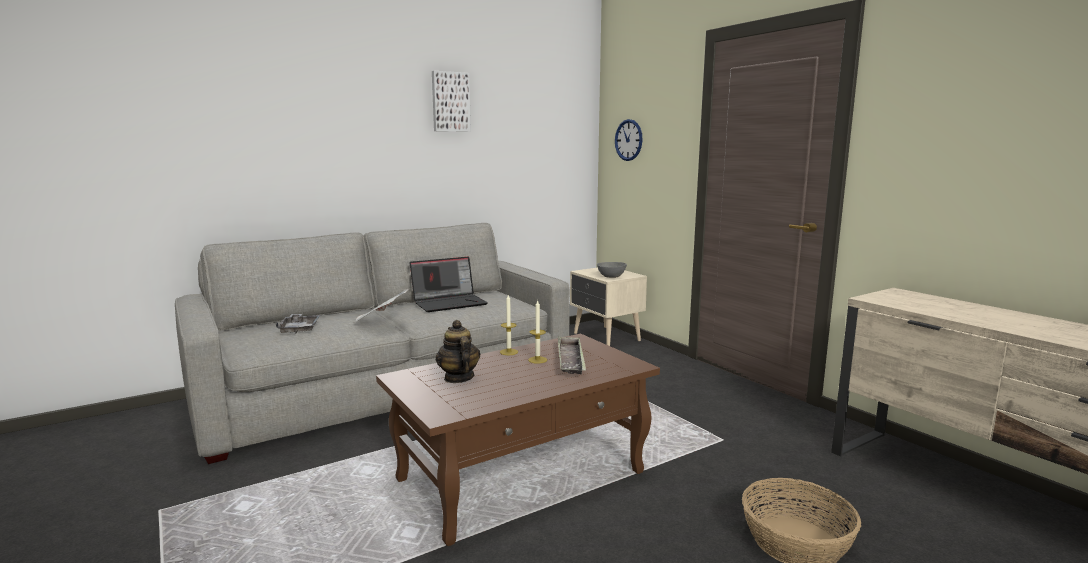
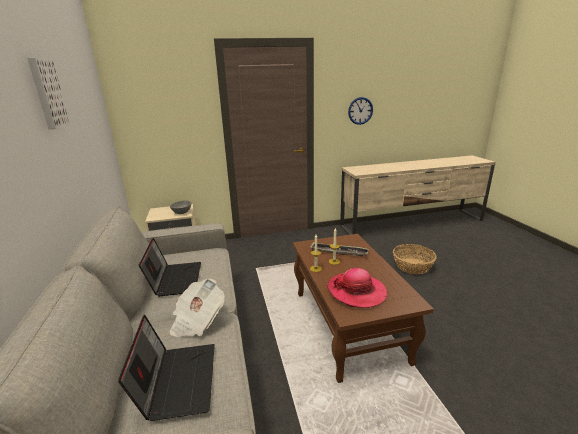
camera: 70 degrees left, 10 degrees up
grey tray [276,314,320,334] -> laptop [118,315,215,421]
teapot [436,320,480,383] -> hat [327,268,387,308]
wall clock [615,119,643,161] -> wall clock moved to [348,97,373,125]

